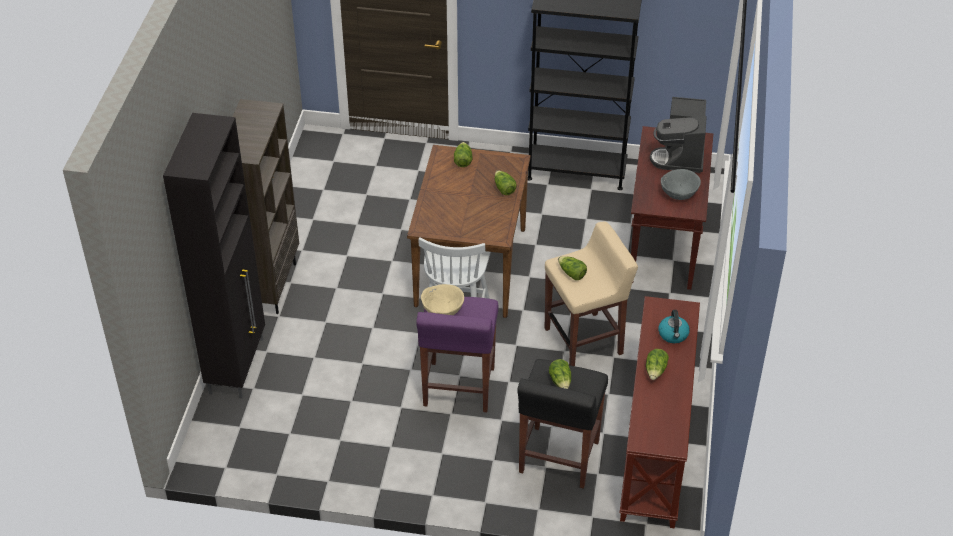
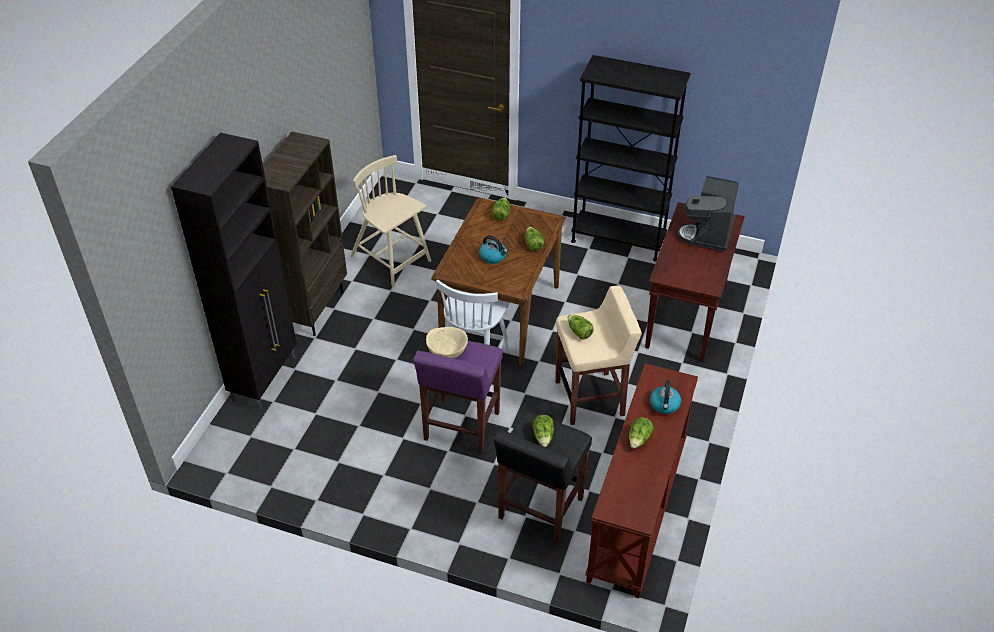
camera: 10 degrees right, 0 degrees up
grey bowl [661,169,701,200] -> none
none -> beige chair [350,155,431,287]
none -> kettle [479,235,508,264]

